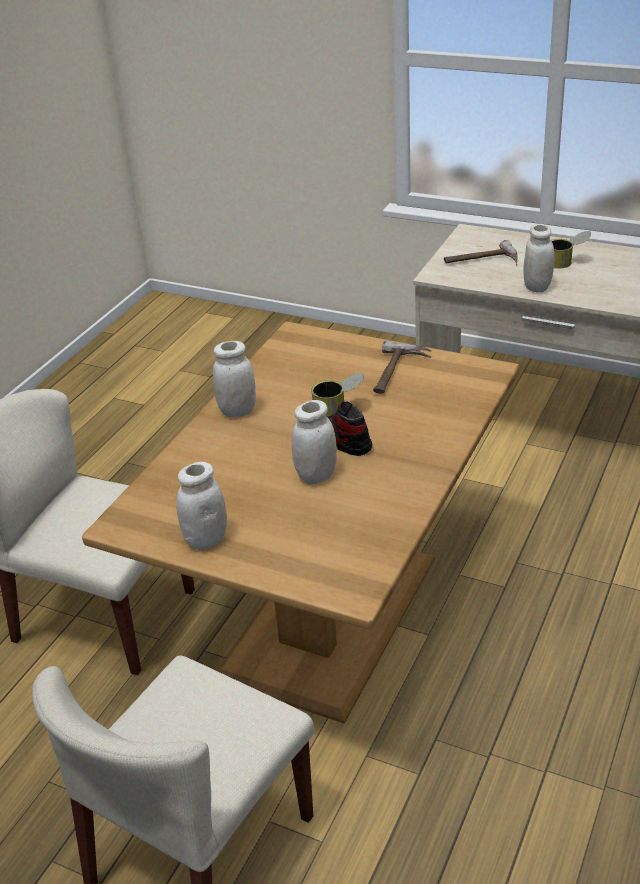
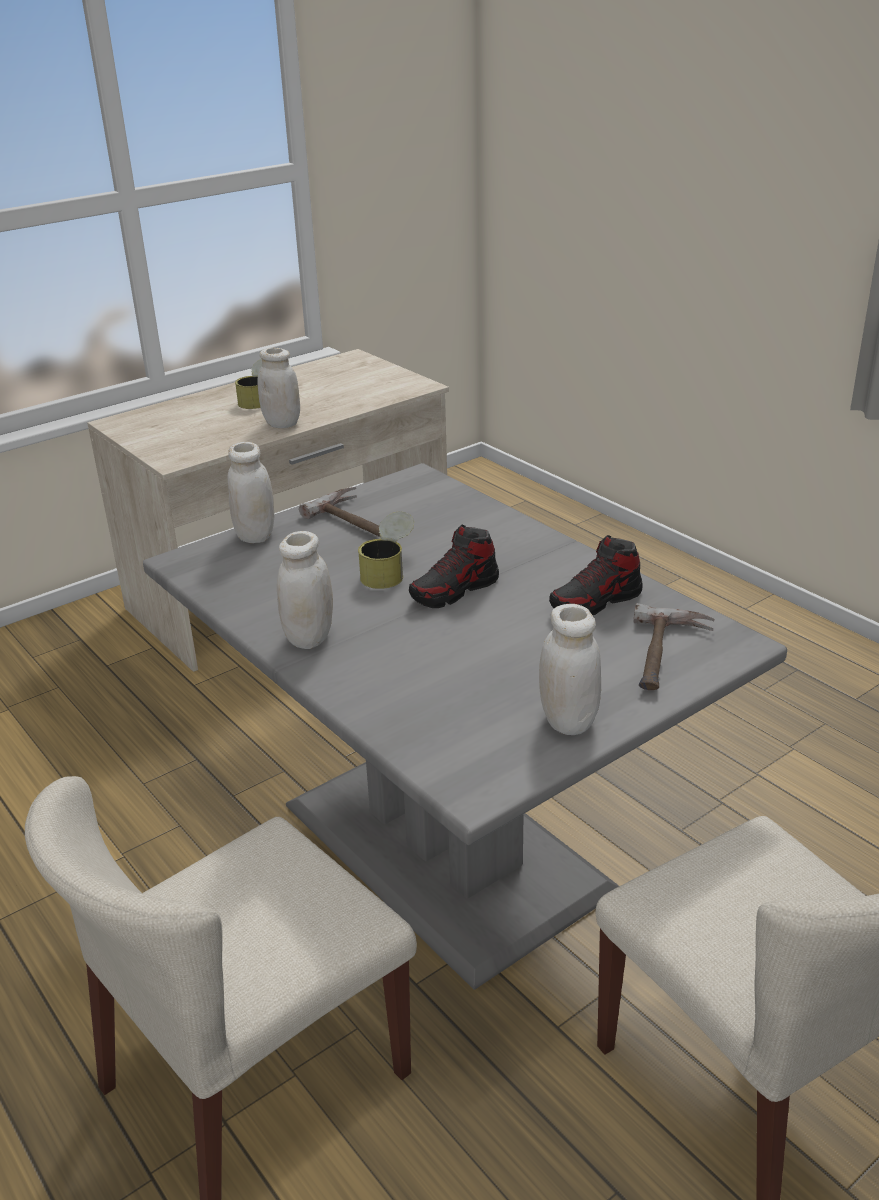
camera: 65 degrees left, 5 degrees down
brown dining table [82,322,519,723] -> grey dining table [143,463,787,990]
white jar [292,400,337,484] -> white jar moved to [227,442,274,543]
hammer [444,240,518,266] -> hammer moved to [634,603,714,690]
none -> shoe [549,535,643,616]

